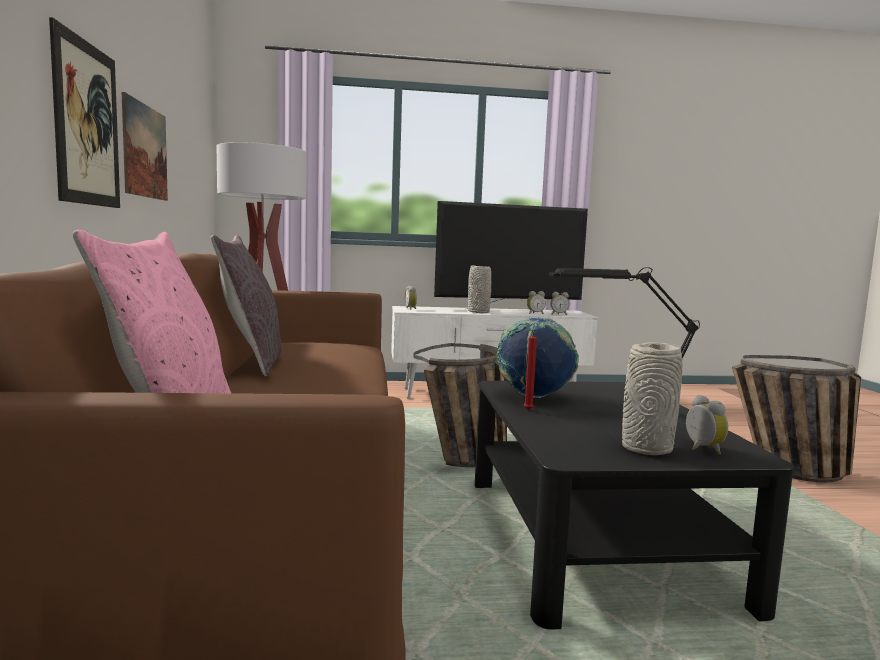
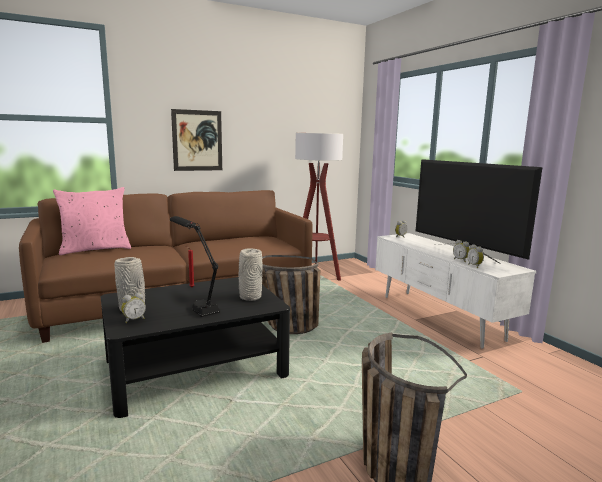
camera: 70 degrees right, 5 degrees up
picture [122,92,168,201] -> none
grey pillow [211,235,282,376] -> none
grey vase [468,265,491,313] -> grey vase moved to [238,248,263,301]
globe [497,317,579,398] -> none

